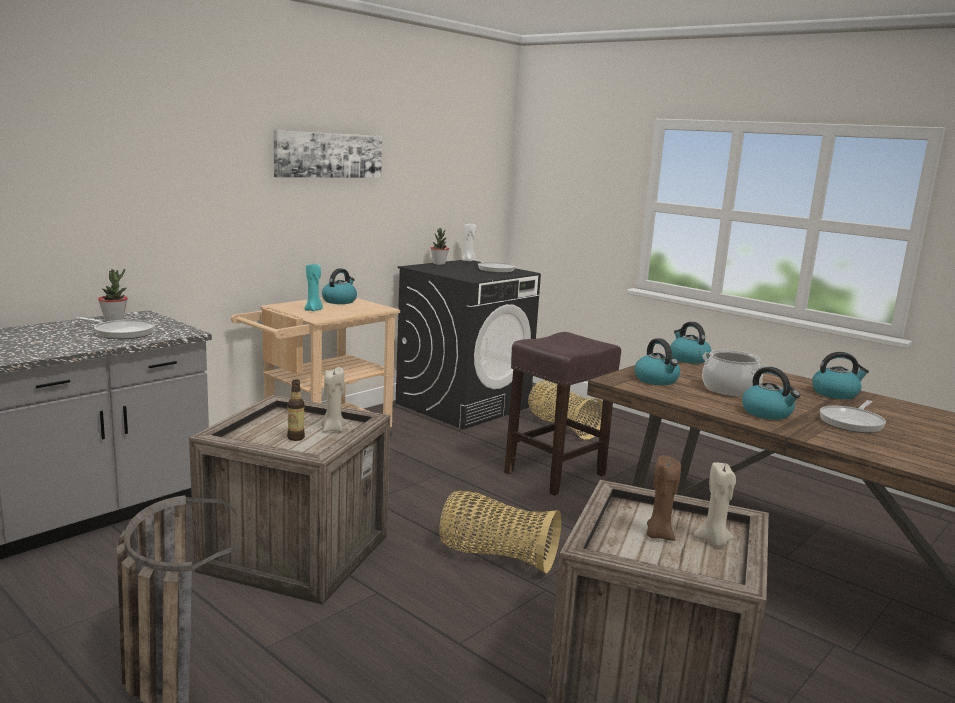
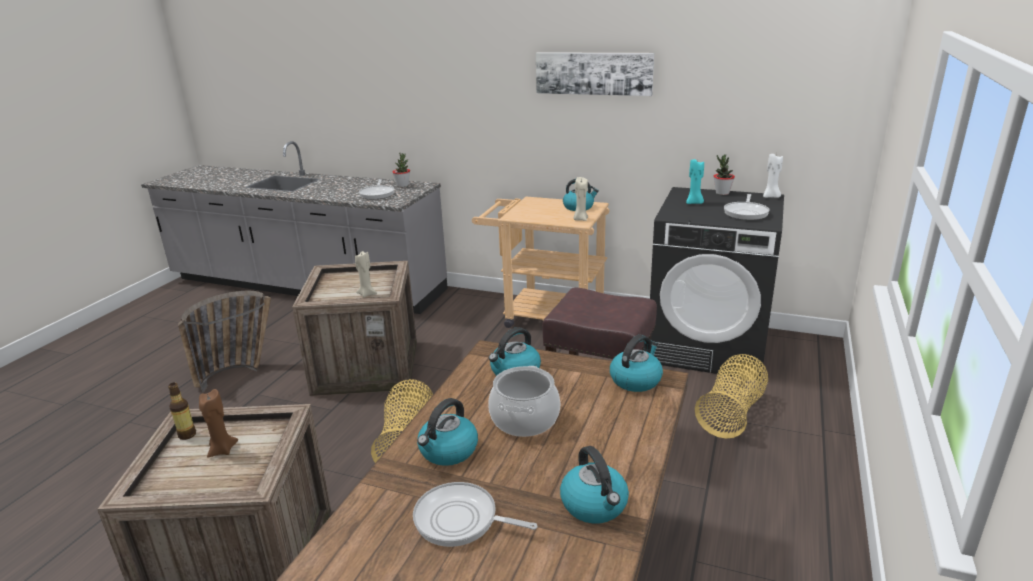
camera: 70 degrees right, 10 degrees up
bottle [287,380,305,441] -> bottle moved to [168,383,196,440]
turquoise candle [304,263,323,311] -> turquoise candle moved to [686,159,704,204]
beige candle [694,462,736,547] -> beige candle moved to [573,177,588,221]

